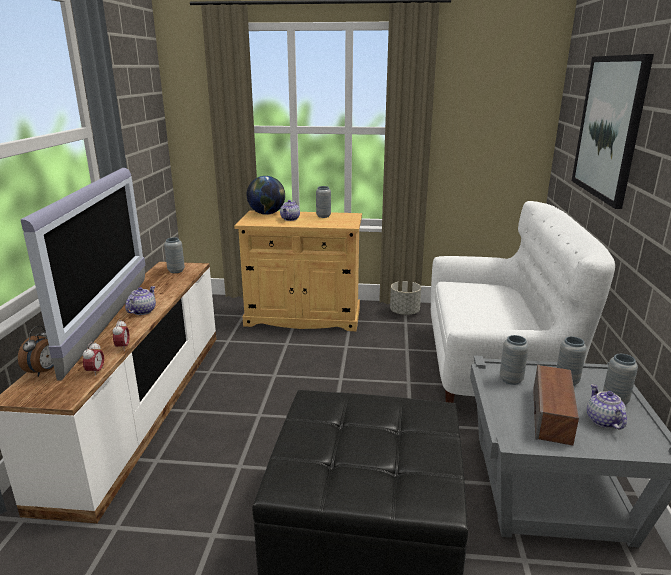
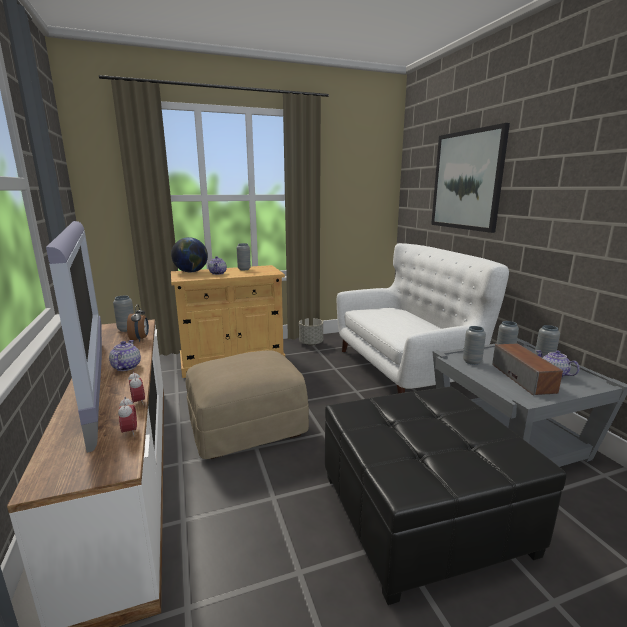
camera: 25 degrees left, 5 degrees down
alarm clock [18,325,54,377] -> alarm clock moved to [127,304,149,342]
none -> beige ottoman [186,351,309,459]

